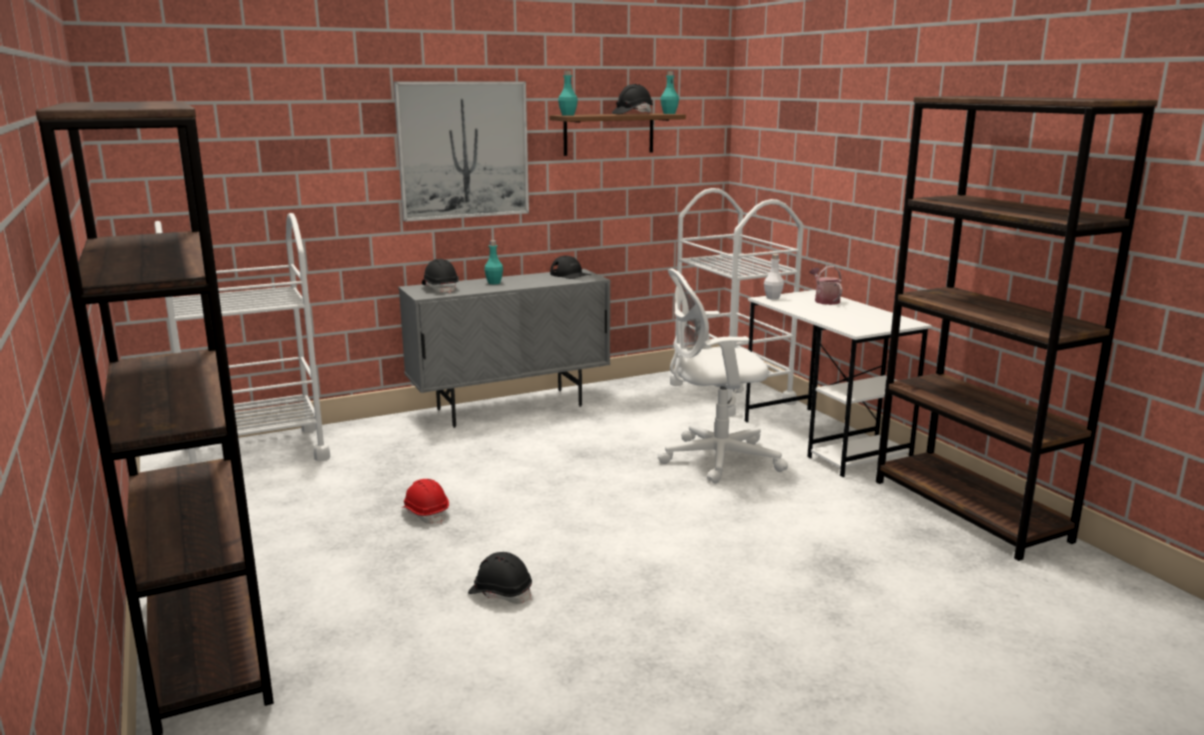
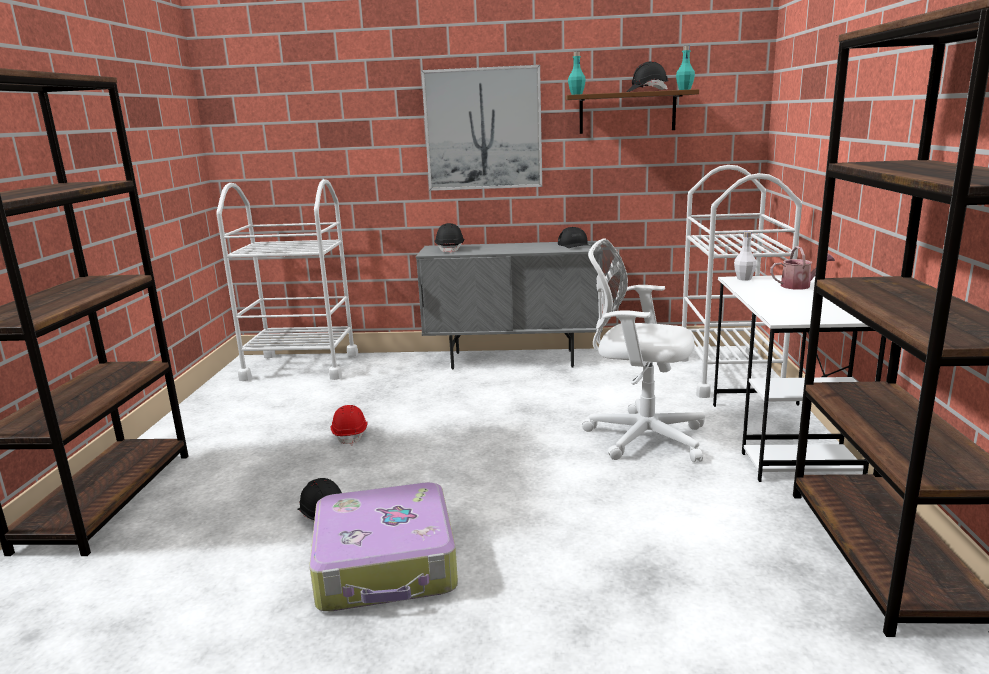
camera: 30 degrees right, 0 degrees up
turquoise bottle [484,240,503,284] -> none
watering can [810,266,842,305] -> watering can turned 75 degrees clockwise [770,246,835,290]
none -> suitcase [309,482,458,611]

